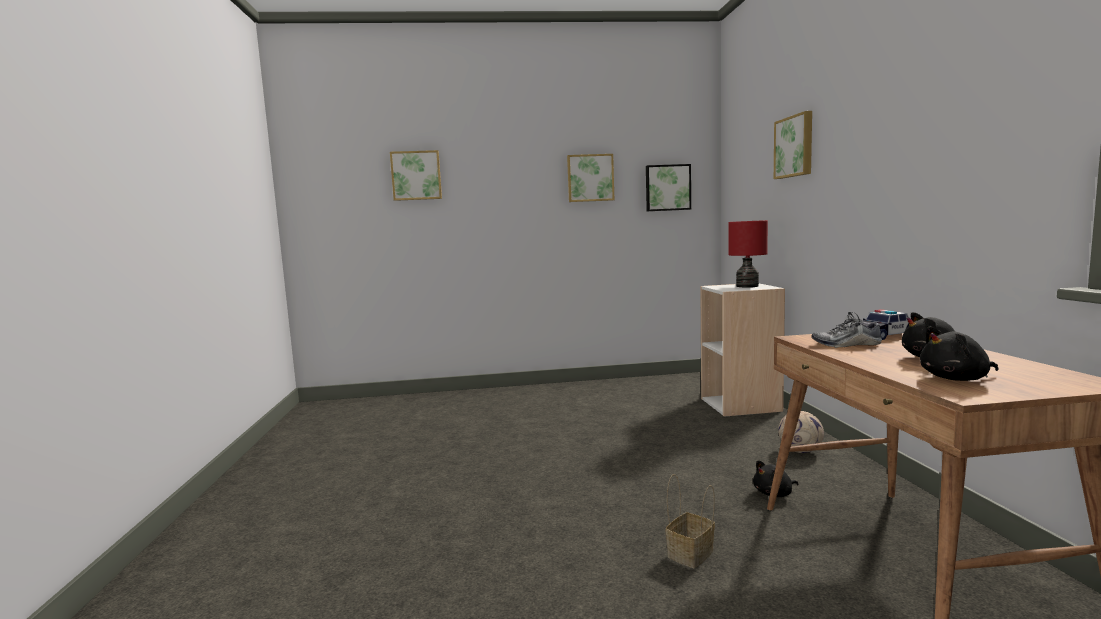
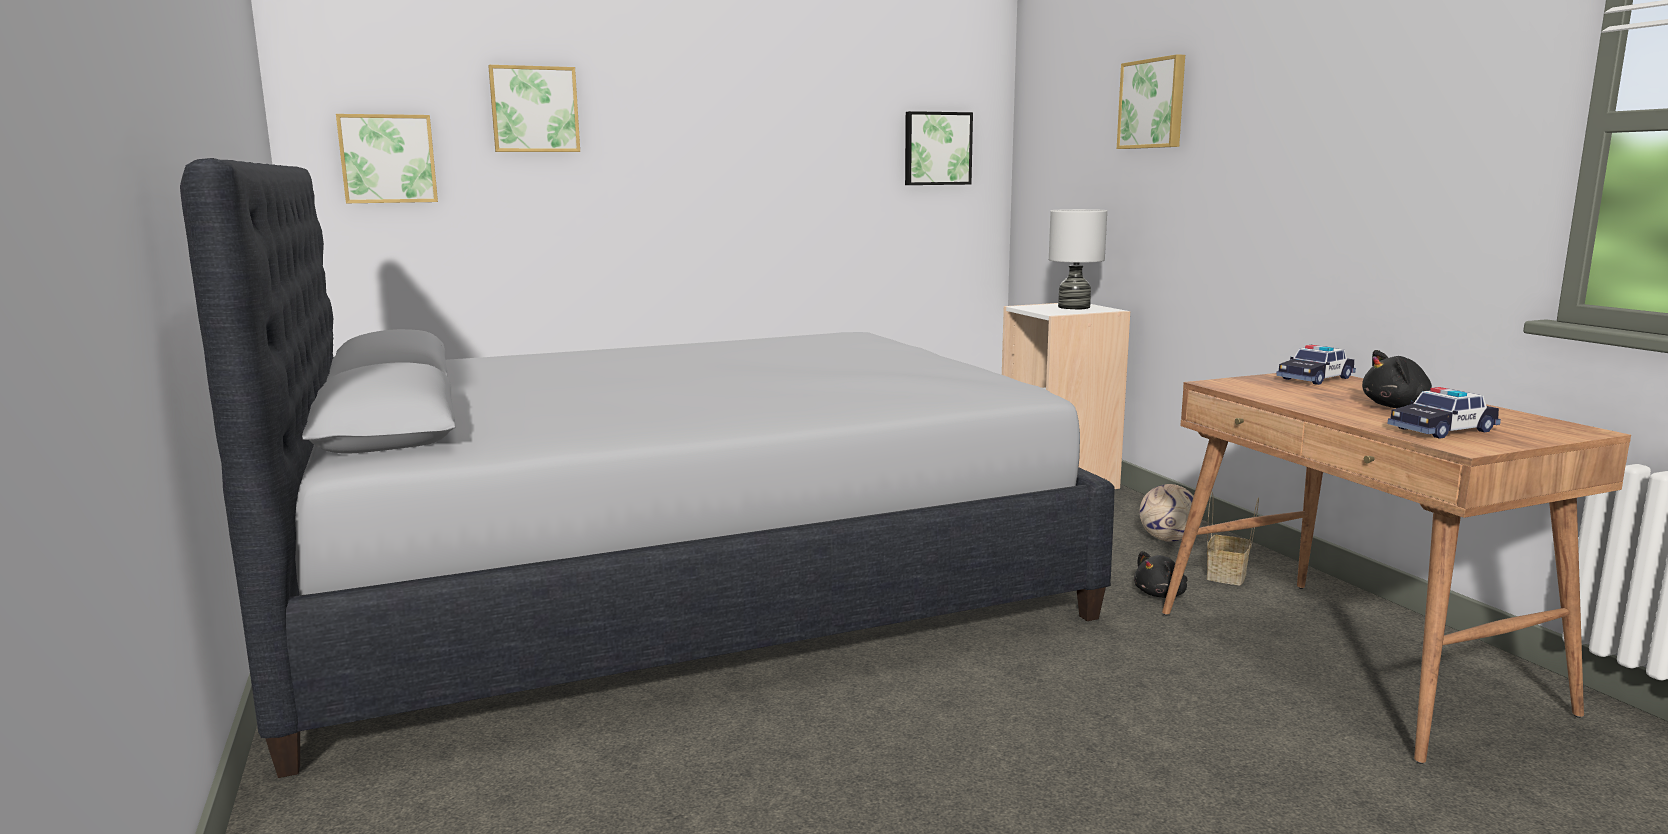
camera: 15 degrees left, 5 degrees up
picture [567,154,615,202] -> picture moved to [336,114,438,203]
basket [666,474,715,568] -> basket moved to [1207,491,1259,585]
red table lamp [728,220,768,288] -> grey table lamp [1049,209,1107,309]
shoe [811,312,882,348] -> none
black plush toy [920,326,999,381] -> toy car [1387,387,1501,439]
none -> grey bed [180,158,1115,778]

